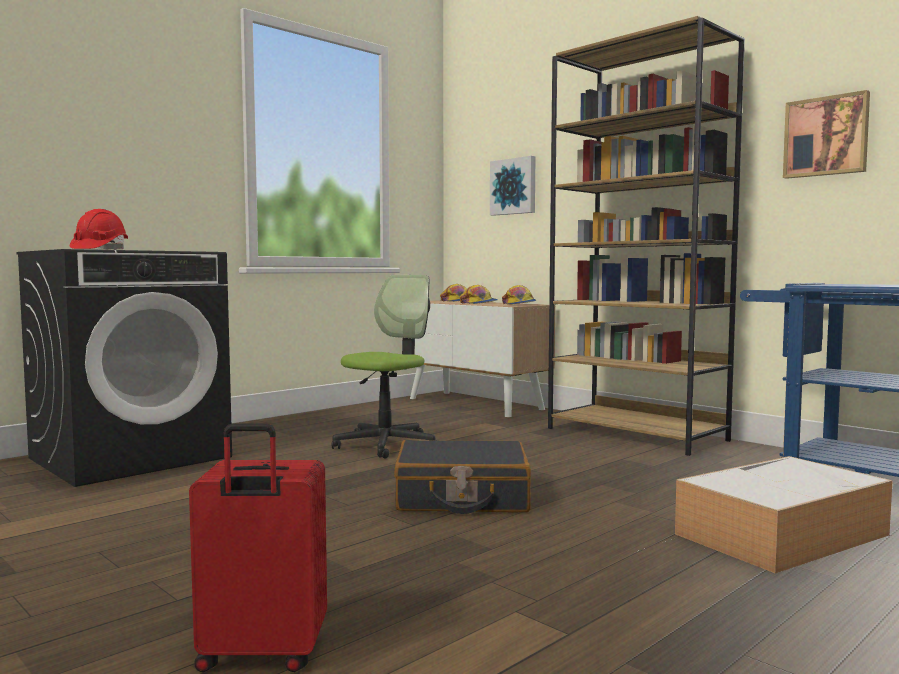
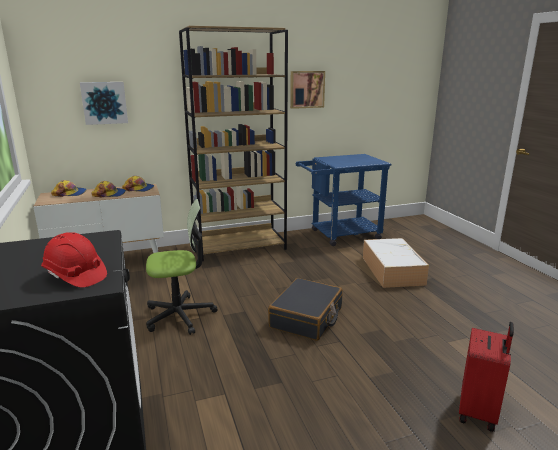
camera: 65 degrees left, 15 degrees up
office chair [332,275,438,458] -> office chair turned 105 degrees clockwise [146,199,217,335]

